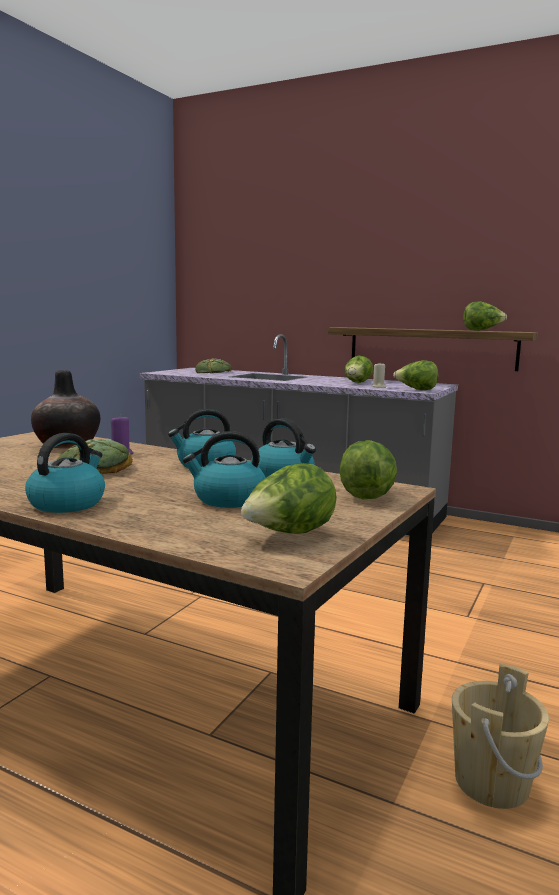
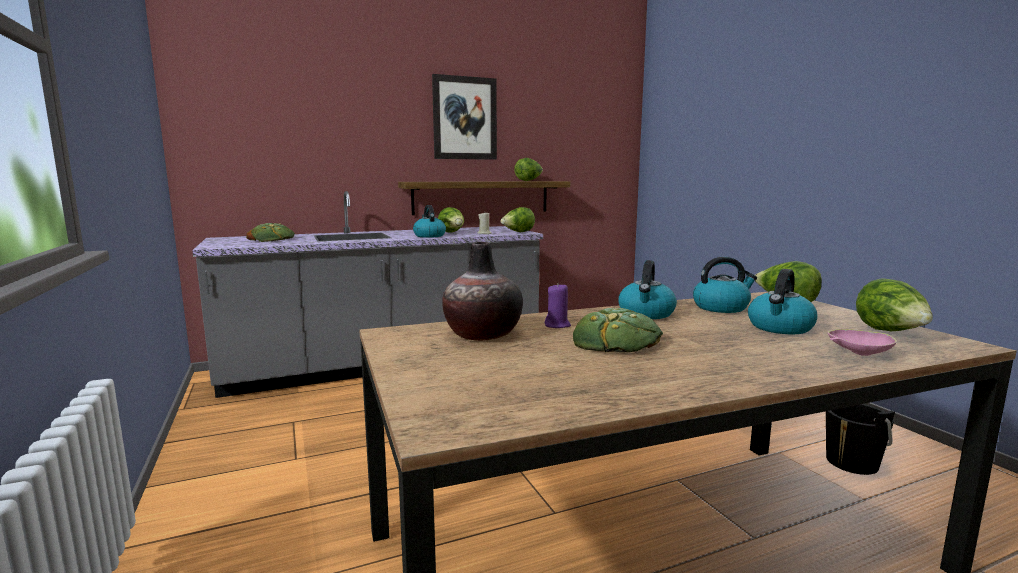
camera: 50 degrees left, 0 degrees up
kettle [25,433,105,513] -> kettle moved to [413,205,446,238]
beige bucket [452,663,549,809] -> black bucket [826,404,895,475]
none -> picture [432,74,497,160]
none -> pink bowl [828,329,897,356]

